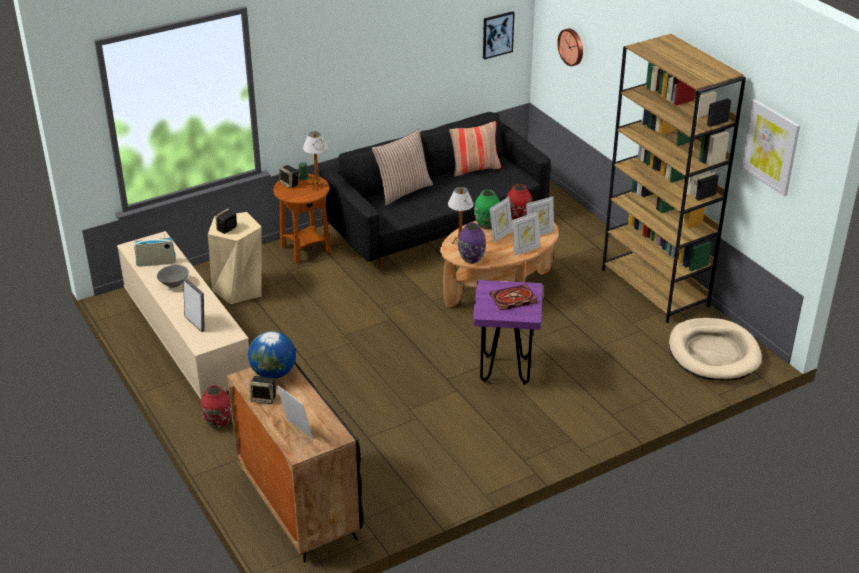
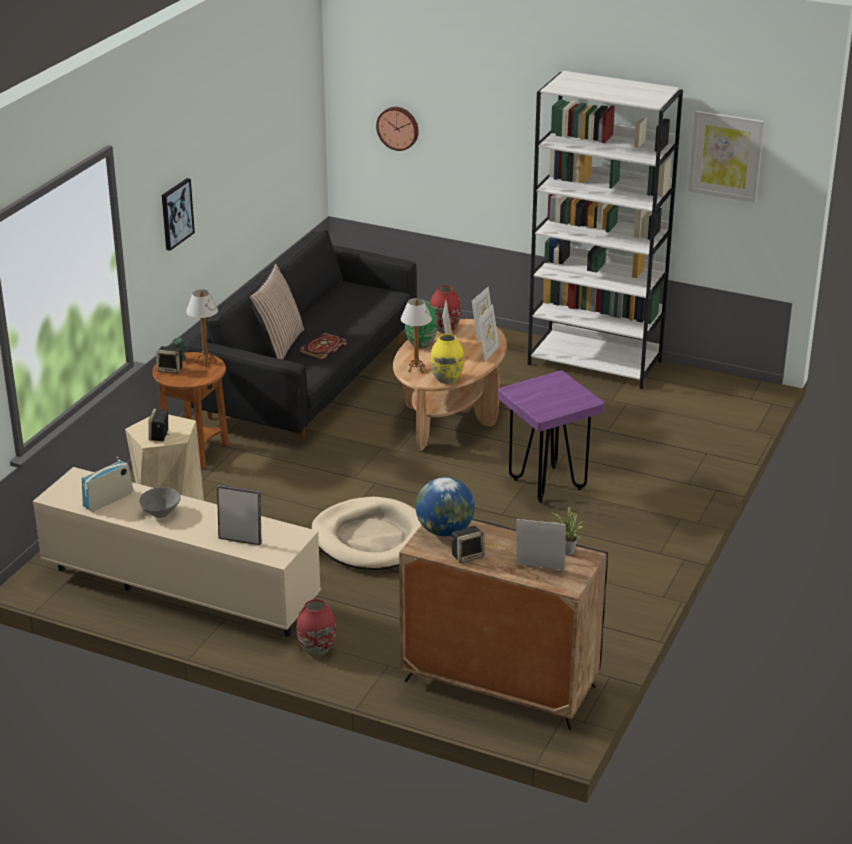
camera: 35 degrees left, 5 degrees down
pillow [450,121,501,177] -> none
purple vase [458,223,486,264] -> yellow vase [430,334,464,384]
picture [483,11,515,59] -> picture moved to [162,178,195,251]
book [490,284,537,310] -> book moved to [298,332,348,360]
brown bookcase [602,34,746,323] -> white bookcase [528,71,683,389]
beige dog bed [669,318,762,381] -> beige dog bed moved to [311,497,421,570]
none -> potted plant [551,507,583,555]

